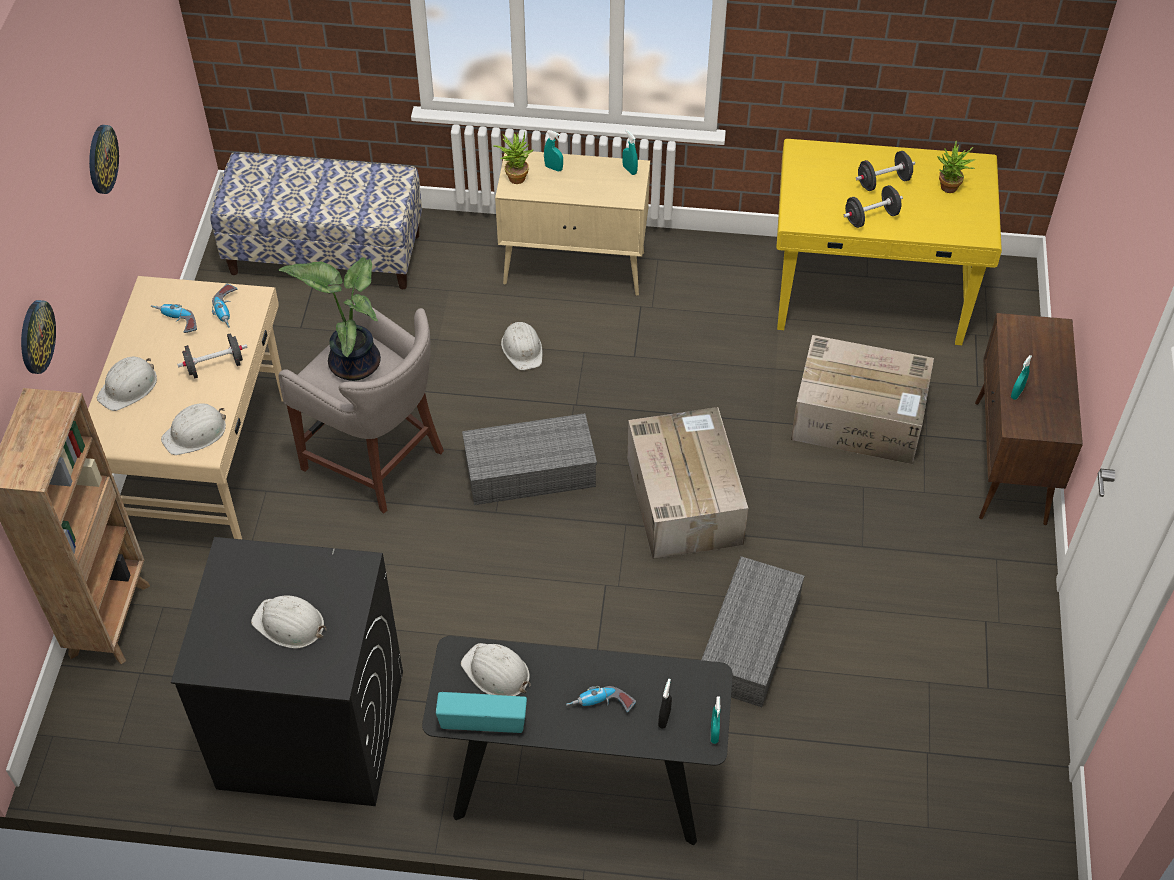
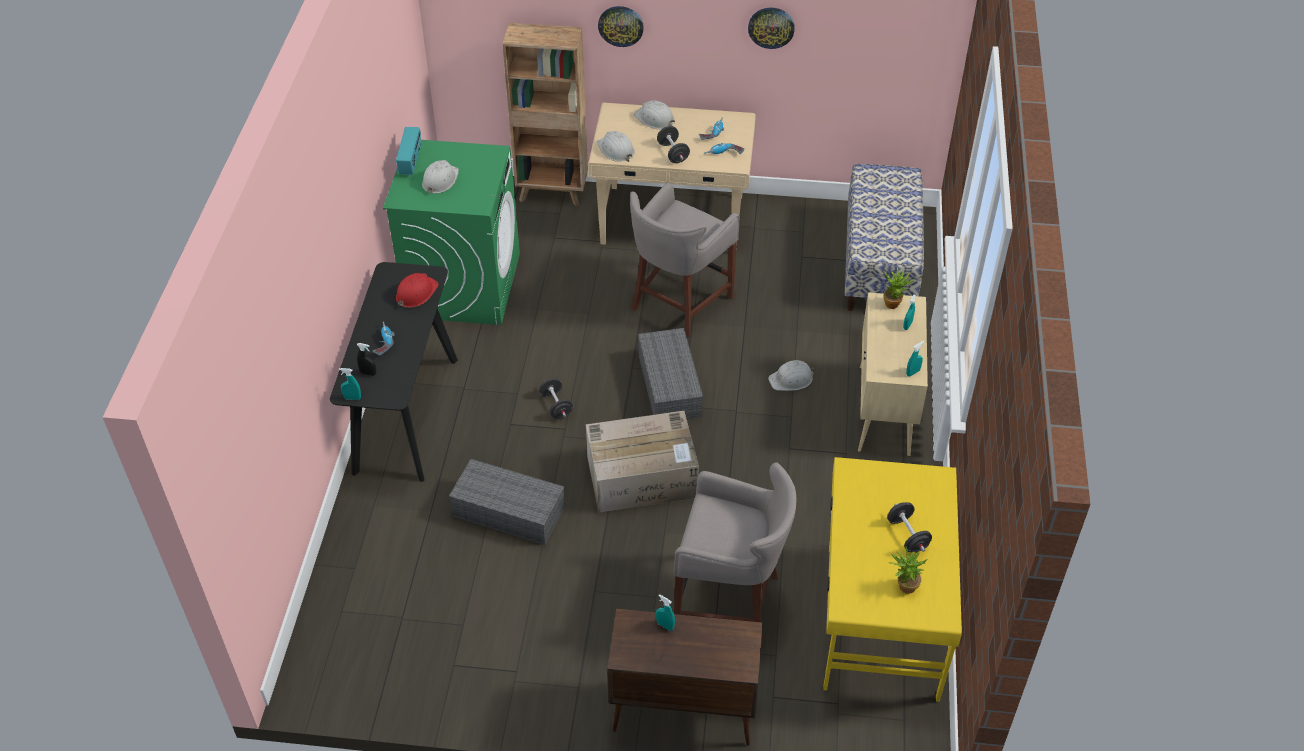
camera: 90 degrees right, 5 degrees down
black washing machine [171,537,403,806] -> green washing machine [383,140,520,325]
potted plant [279,257,381,381] -> none
radio [436,692,527,733] -> radio moved to [396,127,422,176]
white hard hat [461,643,531,696] -> red hard hat [396,273,439,308]
cardboard box [791,335,934,464] -> grey stool [673,463,796,643]
black dumbbell [844,185,903,228] -> black dumbbell moved to [539,378,573,419]

